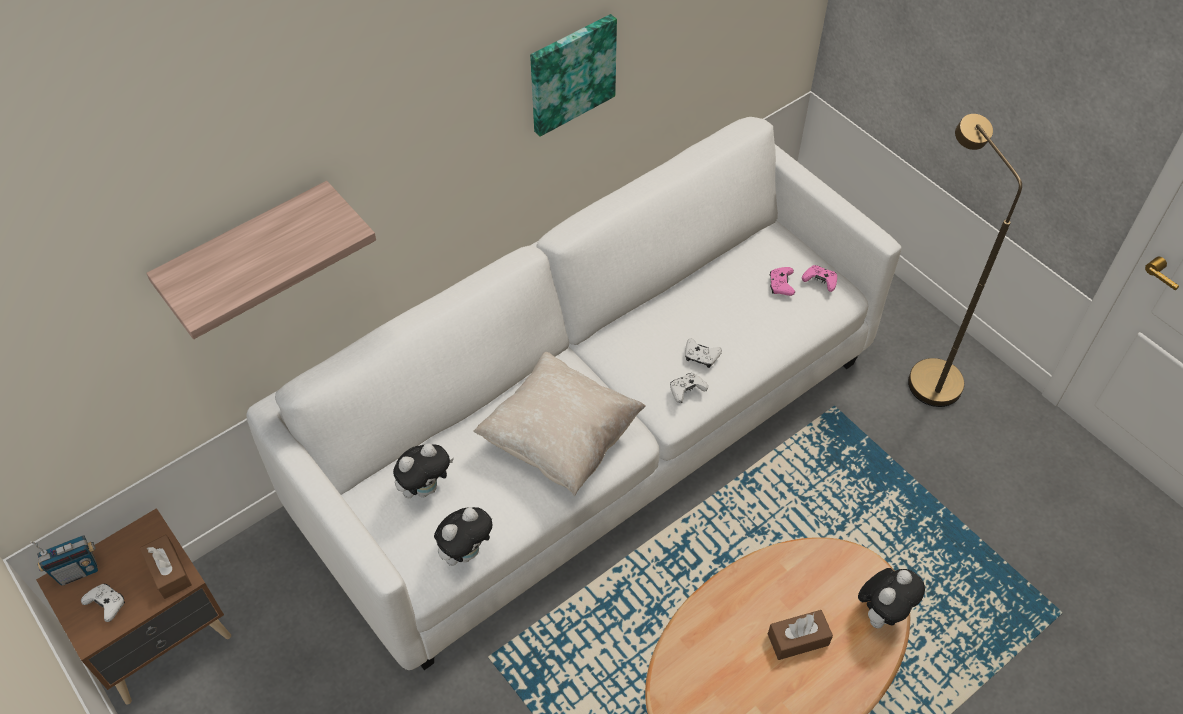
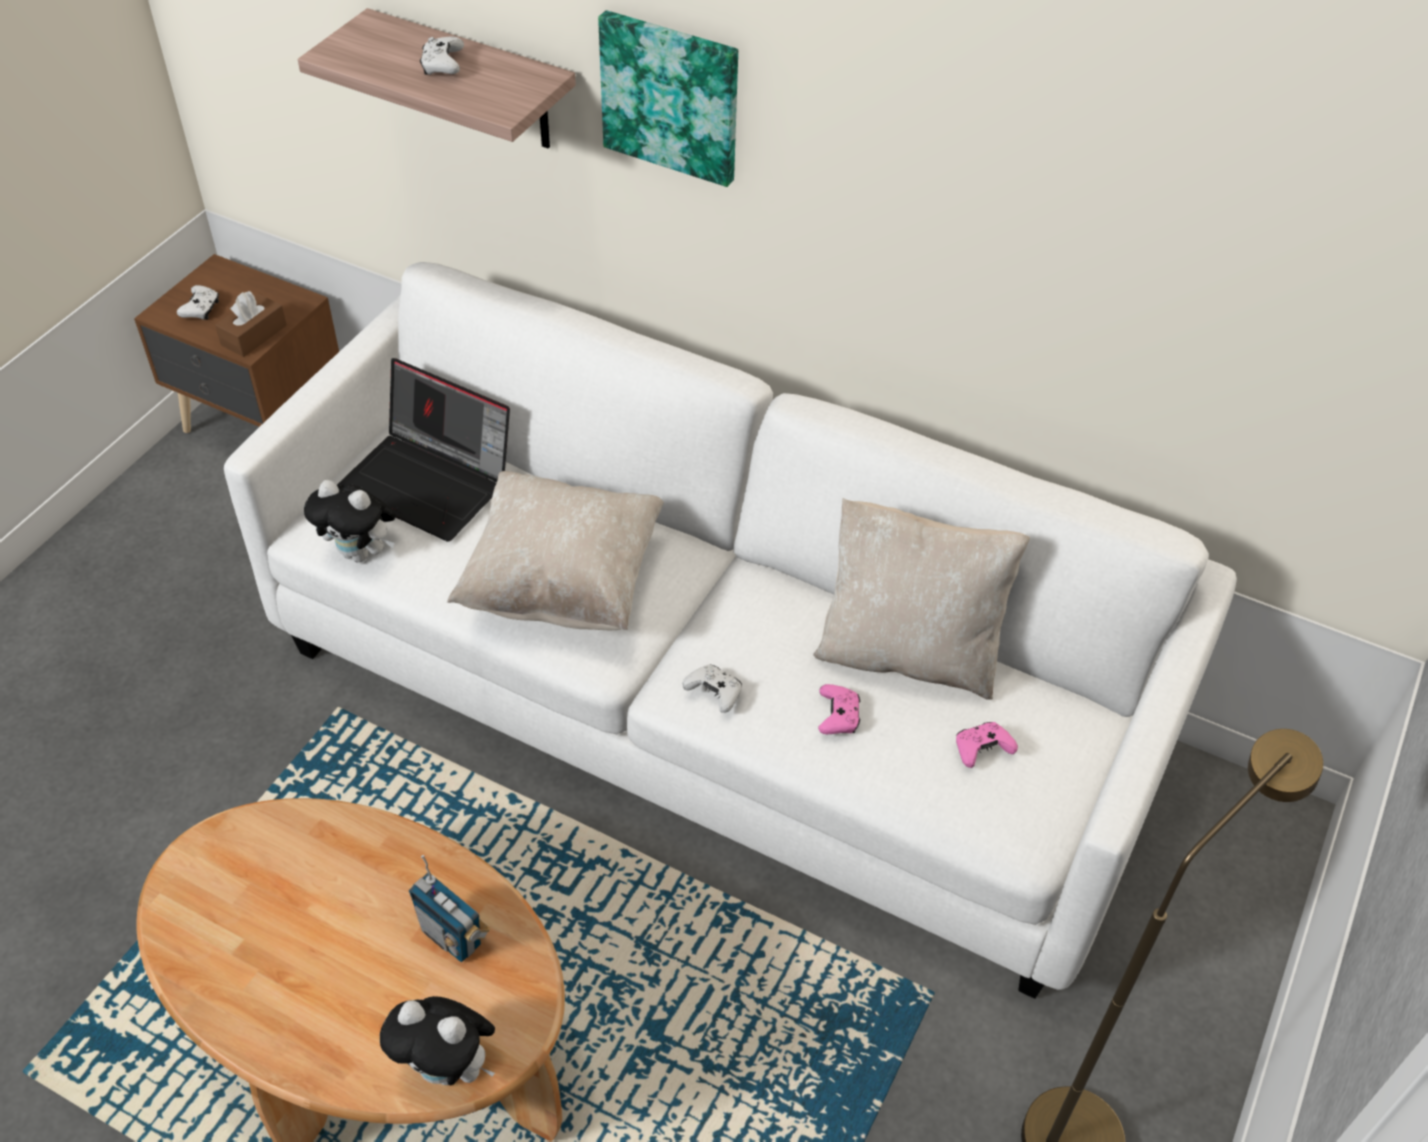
camera: 65 degrees right, 5 degrees down
radio [30,535,98,585] -> radio moved to [409,855,490,962]
plush toy [393,443,454,498] -> laptop [337,358,510,542]
picture [530,14,617,137] -> picture moved to [598,10,738,187]
white game controller [685,338,722,368] -> white game controller moved to [420,37,464,75]
brown tissue box [768,610,833,660] -> none
pink game controller [802,265,837,292] -> pink game controller moved to [818,684,861,734]
none -> beige pillow [813,498,1030,700]

